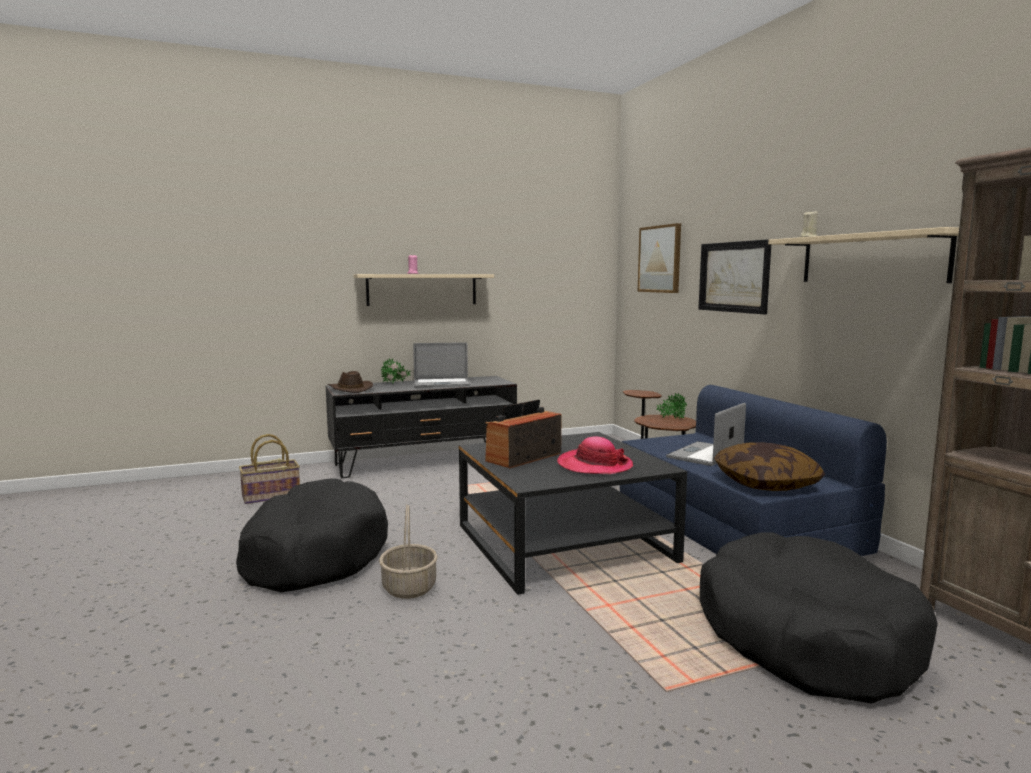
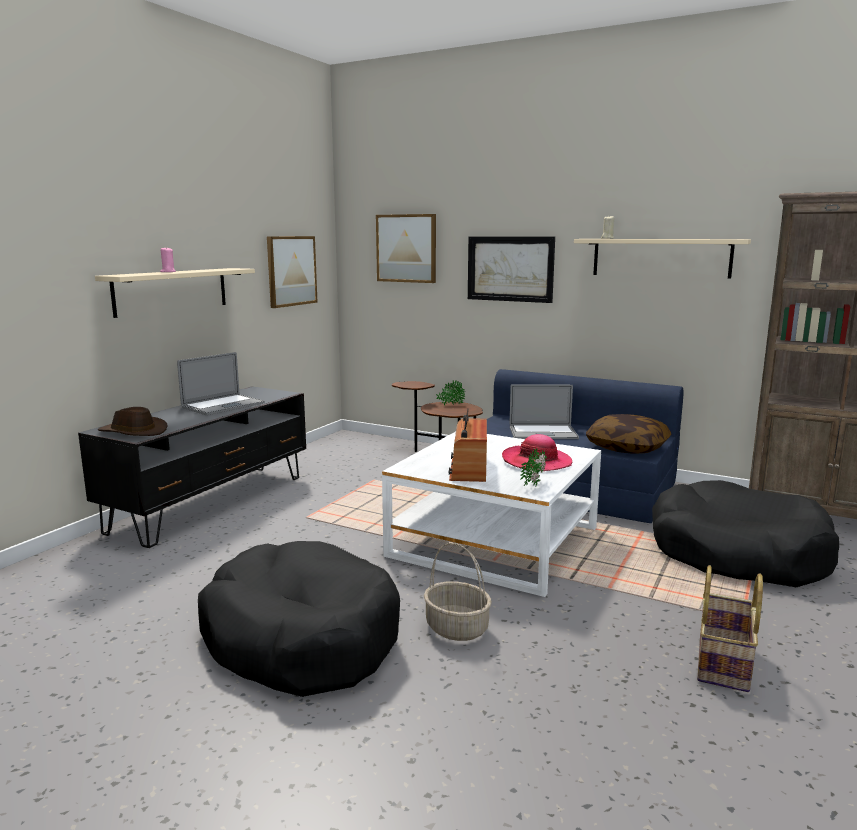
camera: 40 degrees left, 5 degrees up
basket [239,434,300,504] -> basket moved to [697,565,763,692]
potted plant [381,358,411,384] -> potted plant moved to [520,448,547,486]
black coffee table [459,432,687,595] -> white coffee table [382,432,601,597]
laptop [666,403,746,466] -> laptop turned 90 degrees counterclockwise [509,385,579,439]
none -> picture [267,236,318,308]

